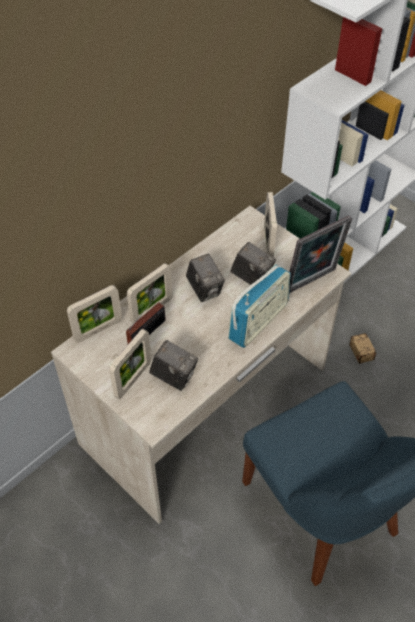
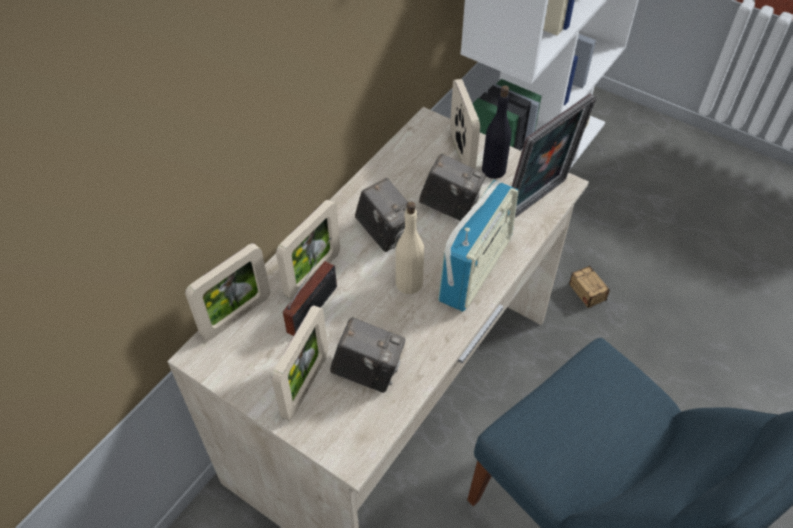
camera: 10 degrees left, 0 degrees up
none -> beige bottle [396,201,424,294]
none -> black bottle [482,85,511,179]

